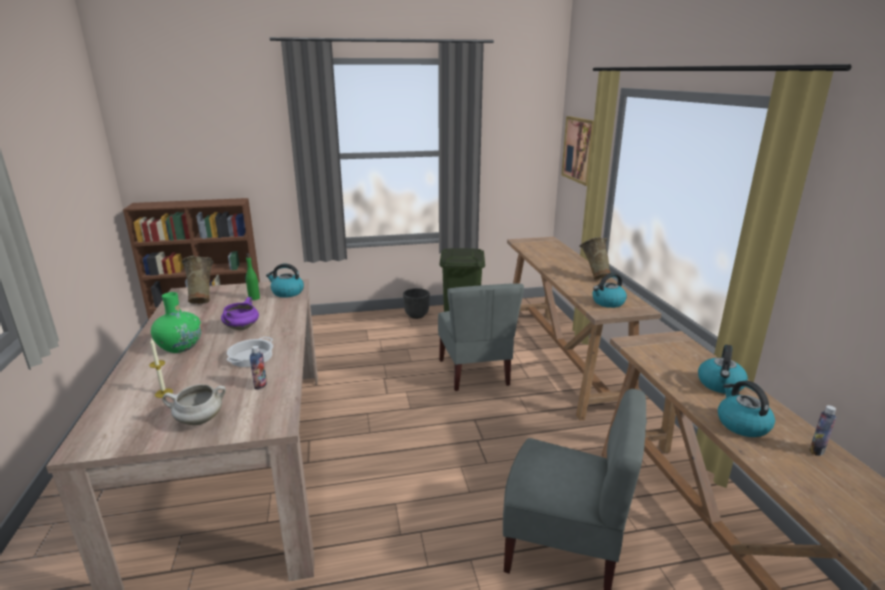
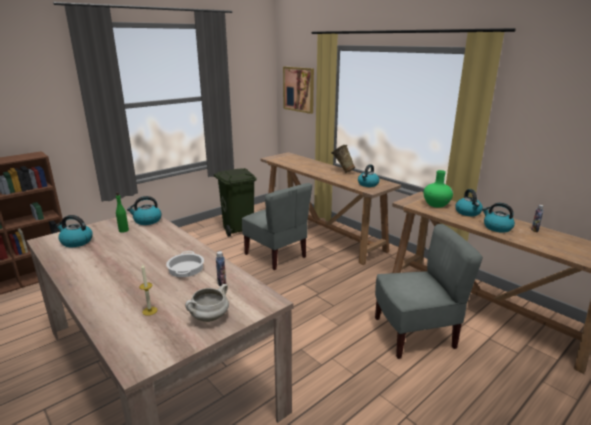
camera: 30 degrees left, 0 degrees up
green vase [151,292,202,353] -> green vase moved to [424,170,453,208]
beige vase [182,256,214,304] -> kettle [55,215,93,247]
purple cooking pot [221,297,259,330] -> none
black planter [403,288,430,319] -> none

